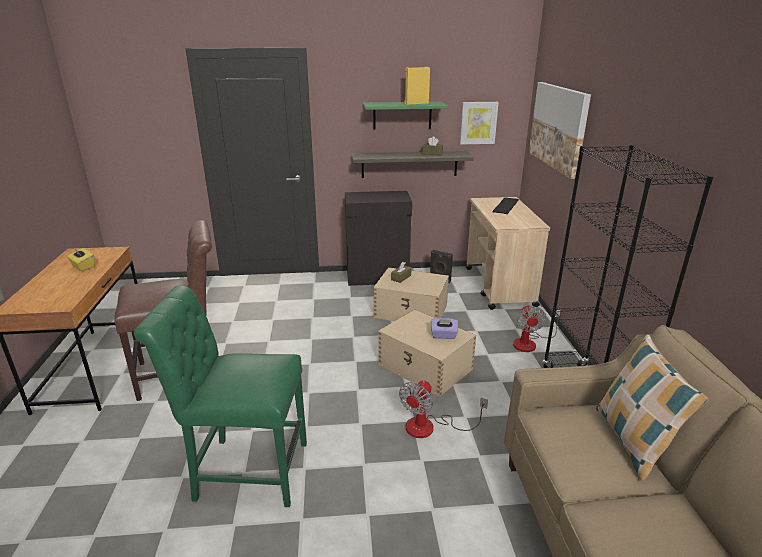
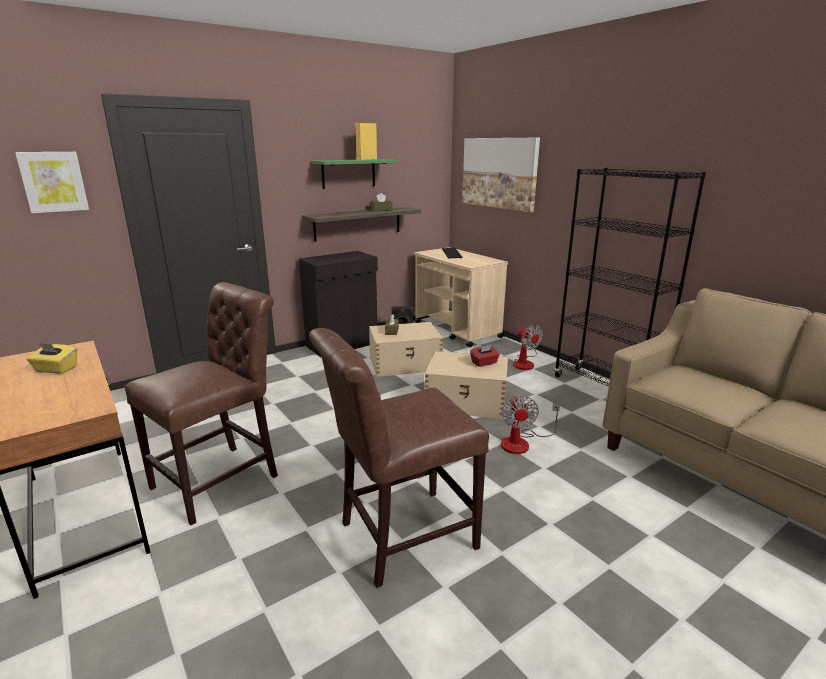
camera: 30 degrees left, 5 degrees down
green chair [134,285,307,507] -> brown chair [309,328,489,588]
purple tissue box [431,318,458,339] -> red tissue box [470,345,500,367]
picture [460,102,499,144] -> picture moved to [15,152,89,213]
pillow [596,334,709,481] -> none

